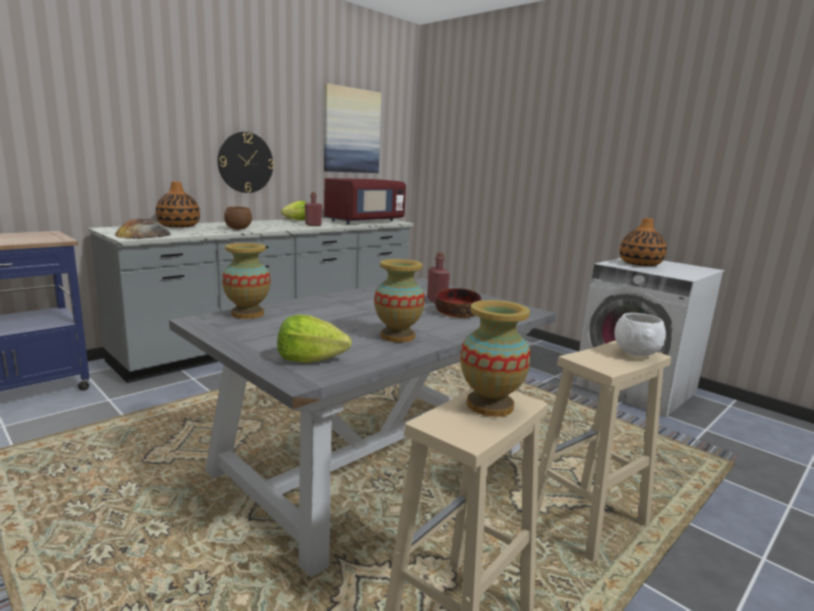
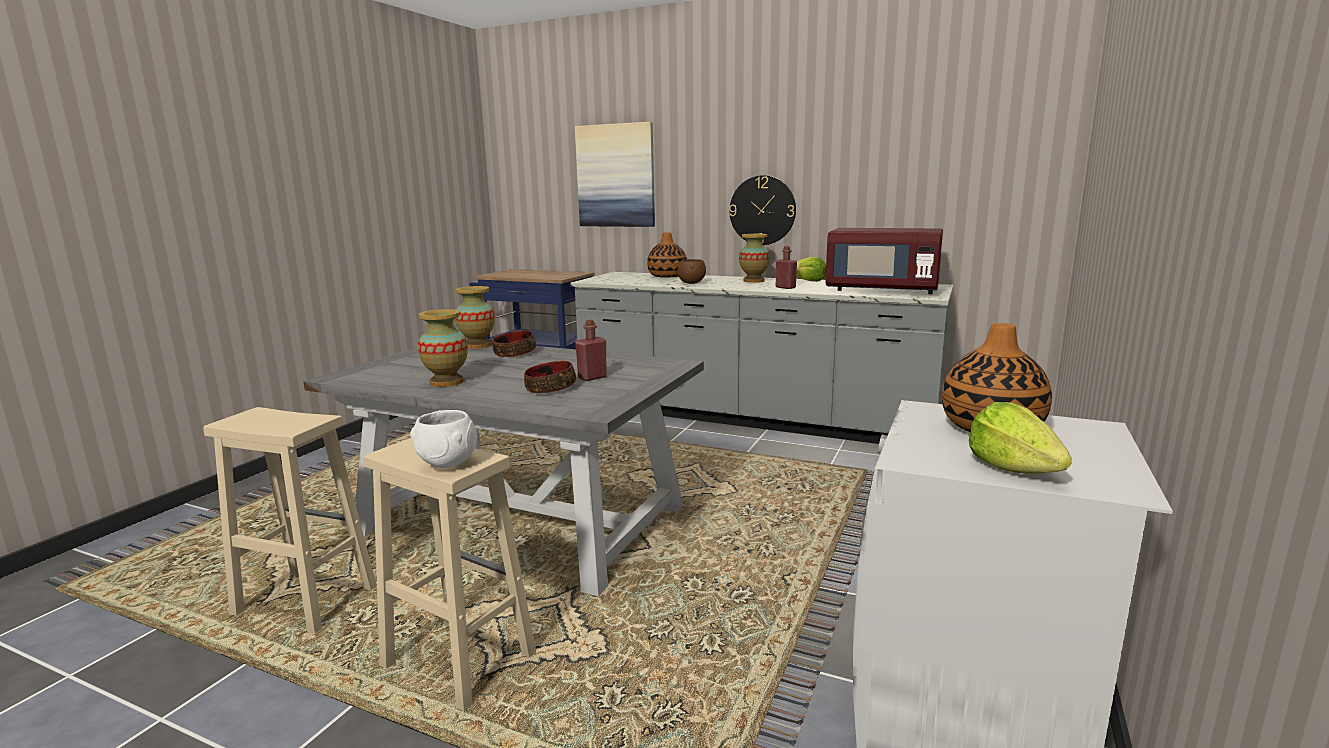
camera: 70 degrees right, 0 degrees up
bread [115,218,171,239] -> none
lettuce [277,315,351,363] -> lettuce moved to [969,402,1072,474]
picture [324,83,382,173] -> picture moved to [575,122,655,227]
vase [460,300,531,417] -> vase moved to [739,234,770,283]
none -> bowl [492,330,536,357]

